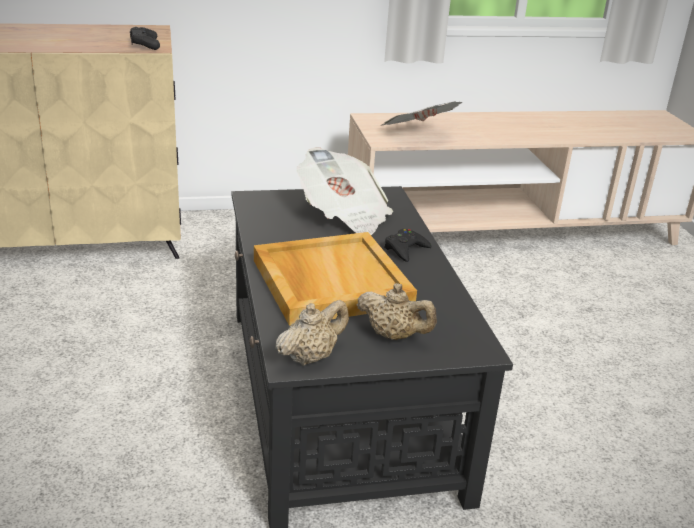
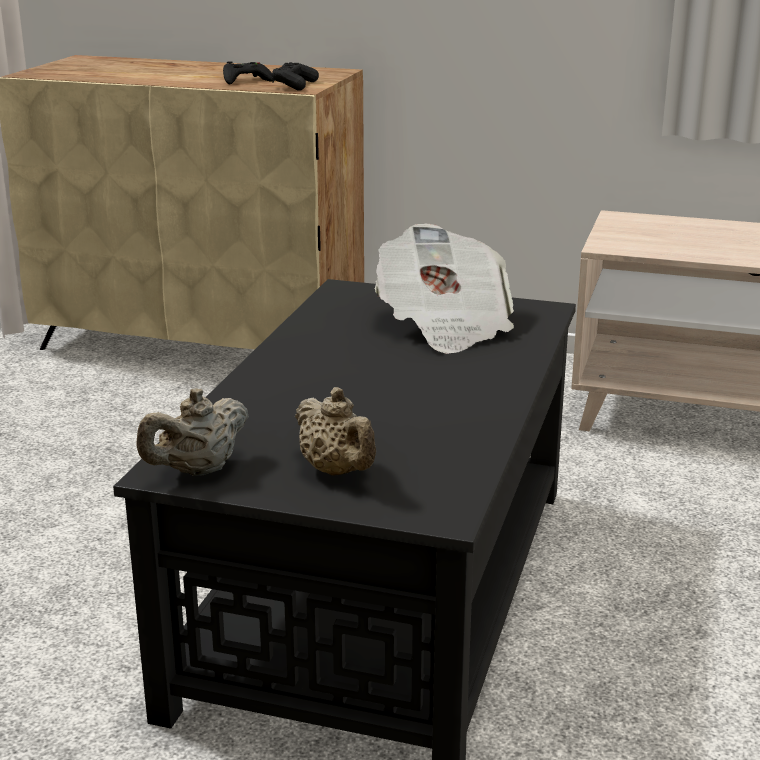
camera: 30 degrees right, 5 degrees down
beige tray [254,232,417,326] -> none
beige teapot [275,300,349,366] -> beige teapot turned 150 degrees clockwise [136,388,249,476]
newspaper [382,102,462,125] -> none
black game controller [384,229,432,262] -> black game controller moved to [223,61,272,84]

